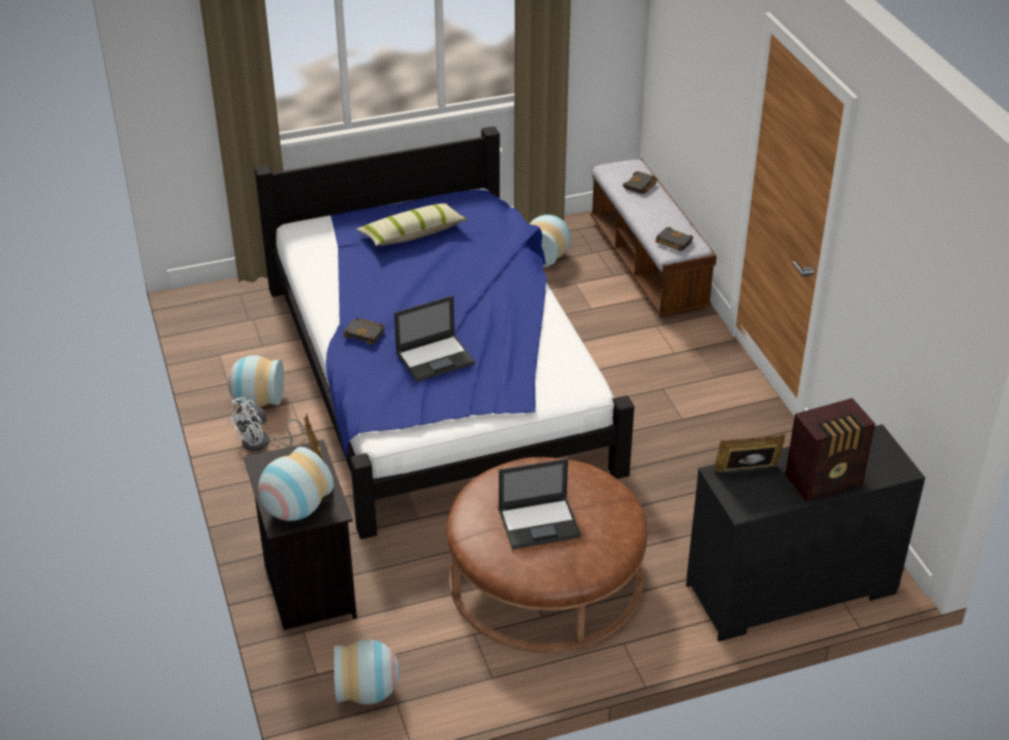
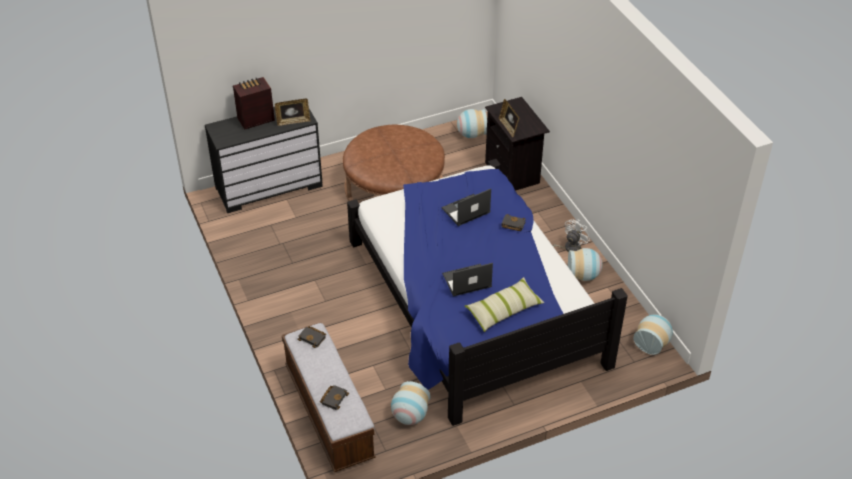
camera: 175 degrees right, 5 degrees up
vase [258,447,334,521] -> vase moved to [633,314,673,355]
laptop [498,458,581,549] -> laptop moved to [442,263,493,296]

